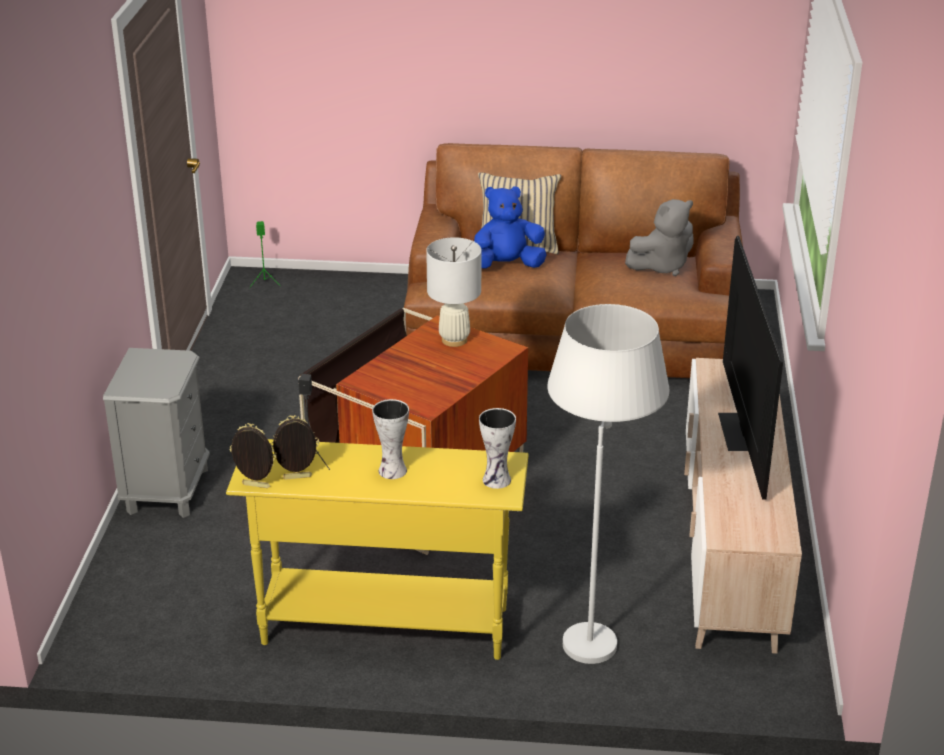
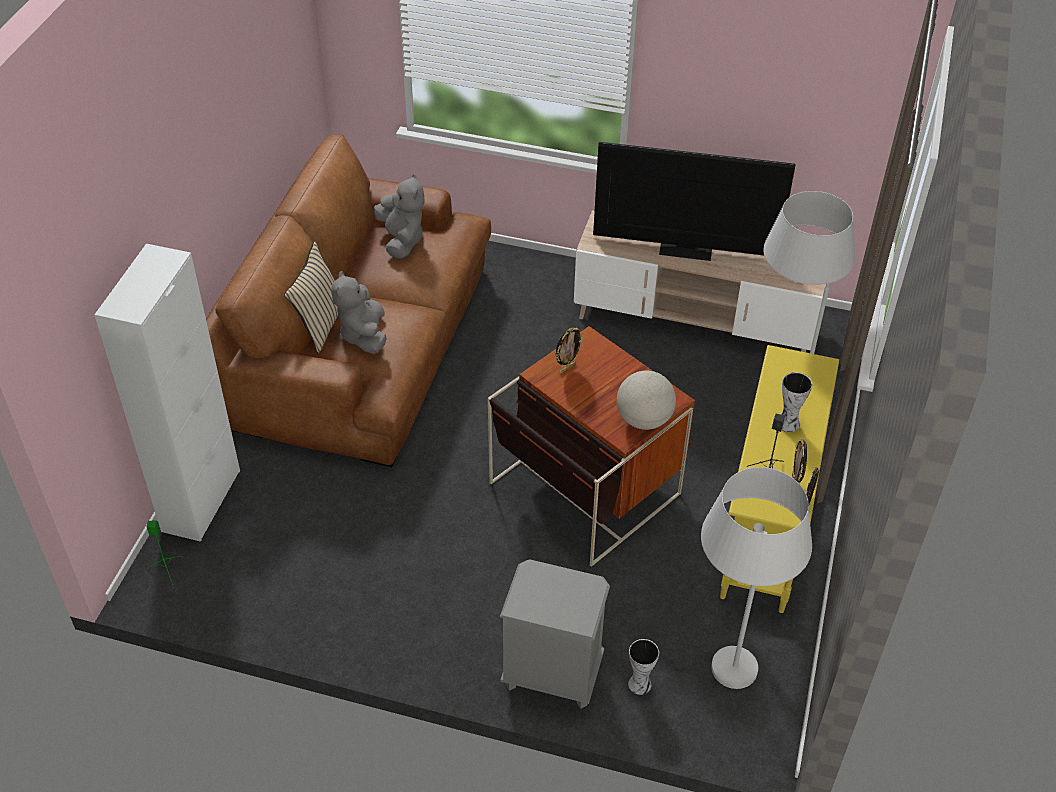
camera: 80 degrees left, 15 degrees up
white table lamp [426,237,481,347] -> picture frame [555,327,583,374]
blue plush toy [474,186,547,269] -> grey plush toy [332,271,387,354]
vase [479,408,516,489] -> vase moved to [628,639,659,695]
none -> white cabinet [94,244,240,542]
none -> globe [617,371,676,430]
none -> white floor lamp [701,467,812,689]

